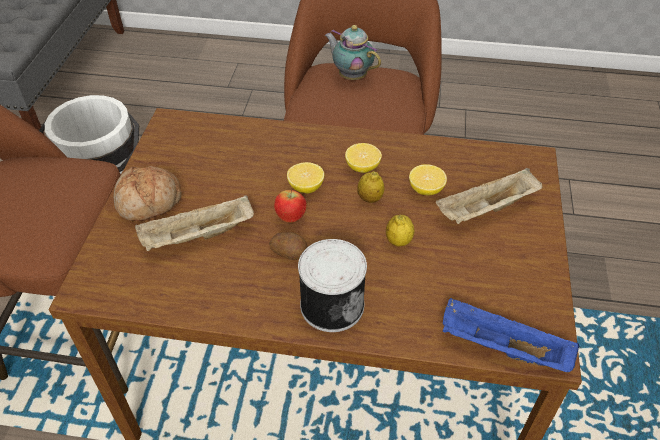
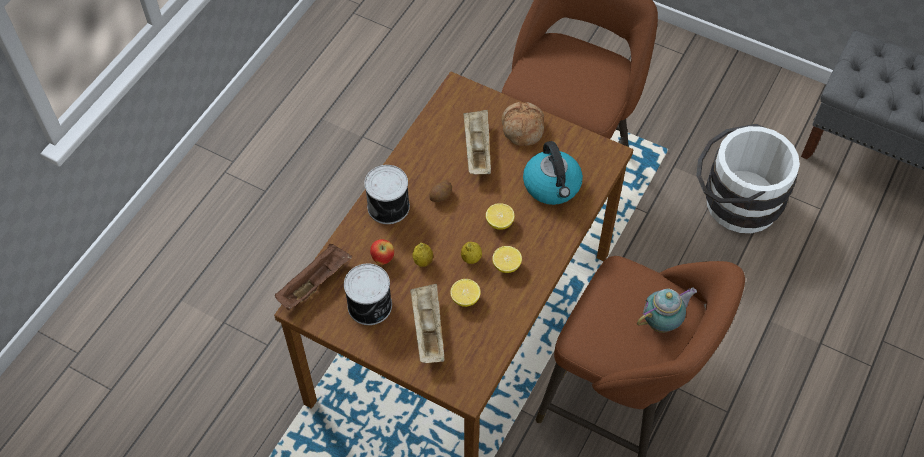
camera: 110 degrees right, 10 degrees up
apple [274,189,307,223] -> apple moved to [370,239,394,265]
blue tray [443,298,580,372] -> brown tray [275,243,352,310]
none -> can [344,263,392,325]
none -> kettle [523,141,583,205]

